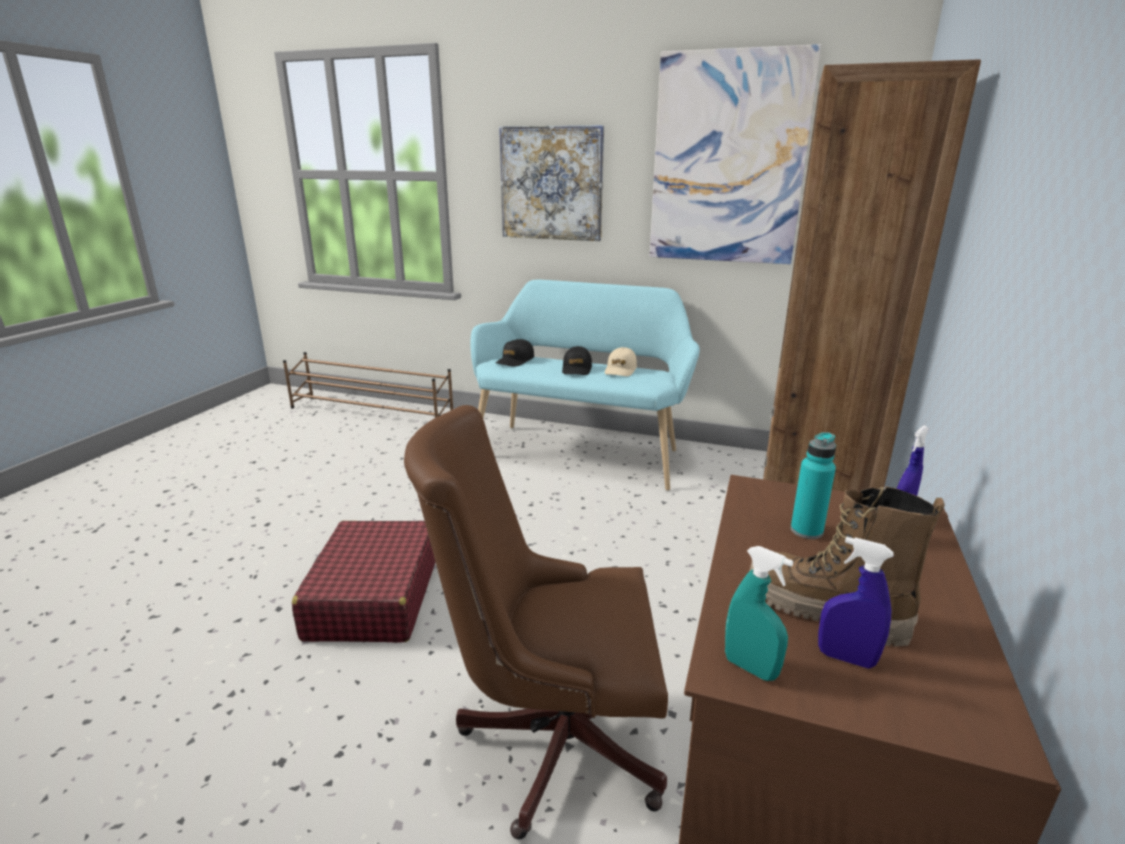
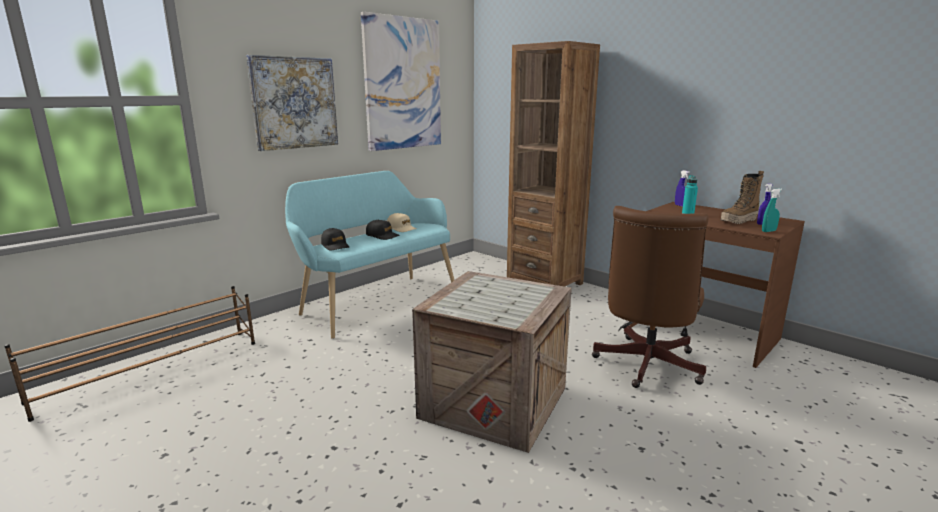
camera: 65 degrees left, 5 degrees down
red suitcase [292,521,435,642] -> crate [412,271,572,453]

